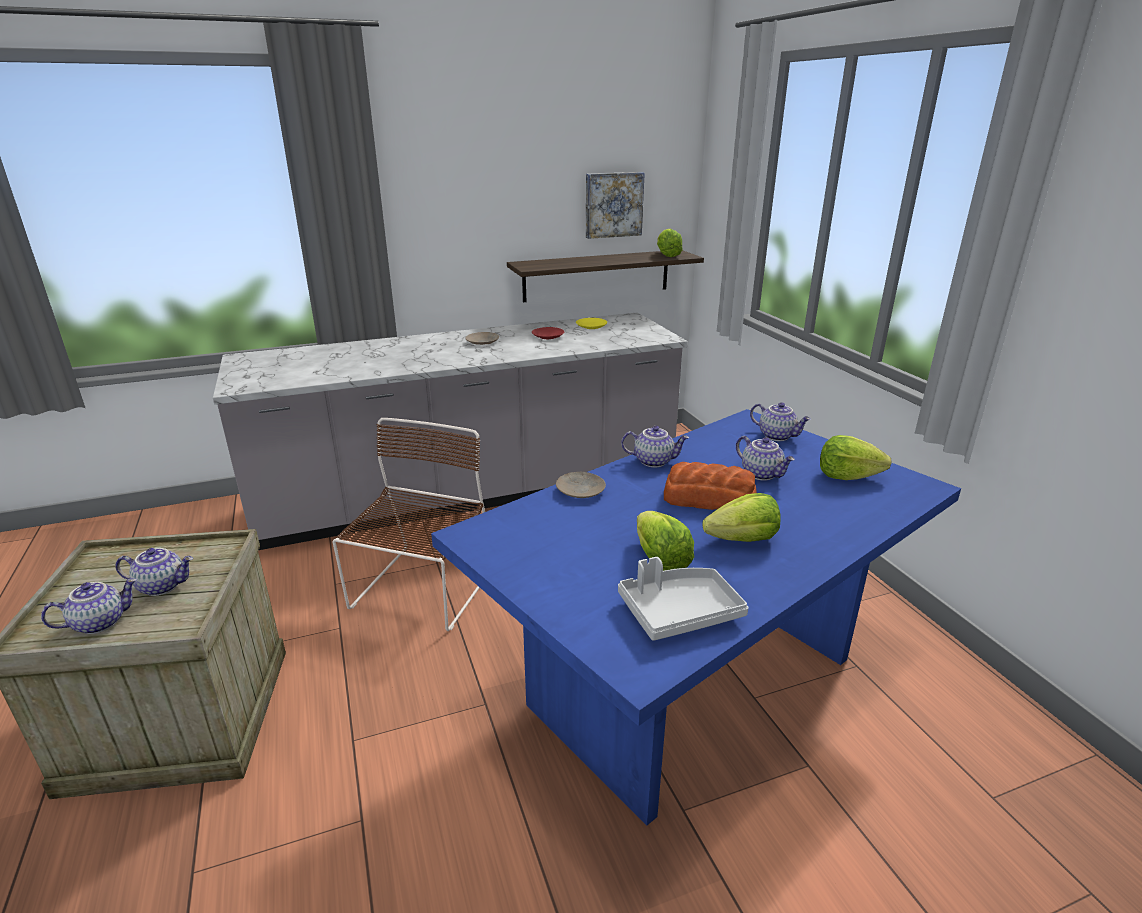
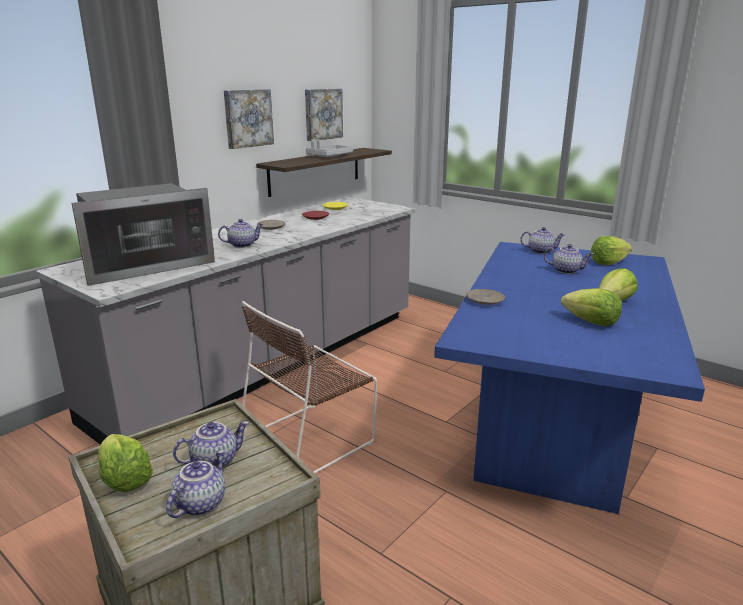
camera: 30 degrees left, 5 degrees down
brown chair [333,418,485,631] -> brown chair turned 120 degrees counterclockwise [242,301,377,473]
grey tray [618,557,749,641] -> grey tray moved to [306,139,353,157]
teapot [621,426,689,468] -> teapot moved to [218,219,263,248]
lettuce [657,229,683,257] -> lettuce moved to [98,434,153,492]
bread [664,462,757,510] -> none
none -> microwave [72,183,215,286]
none -> picture [224,89,274,149]

